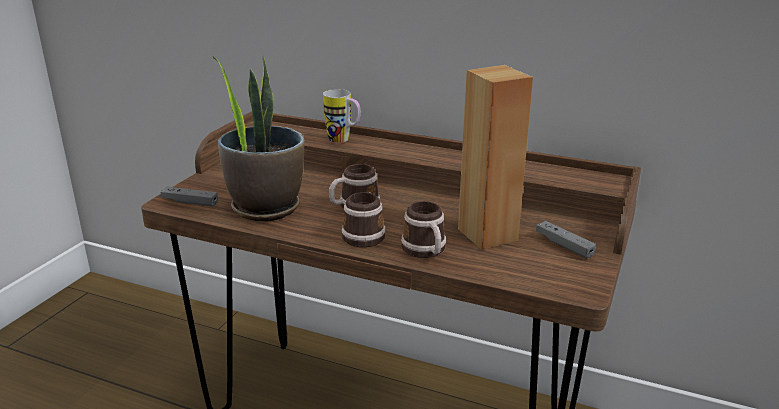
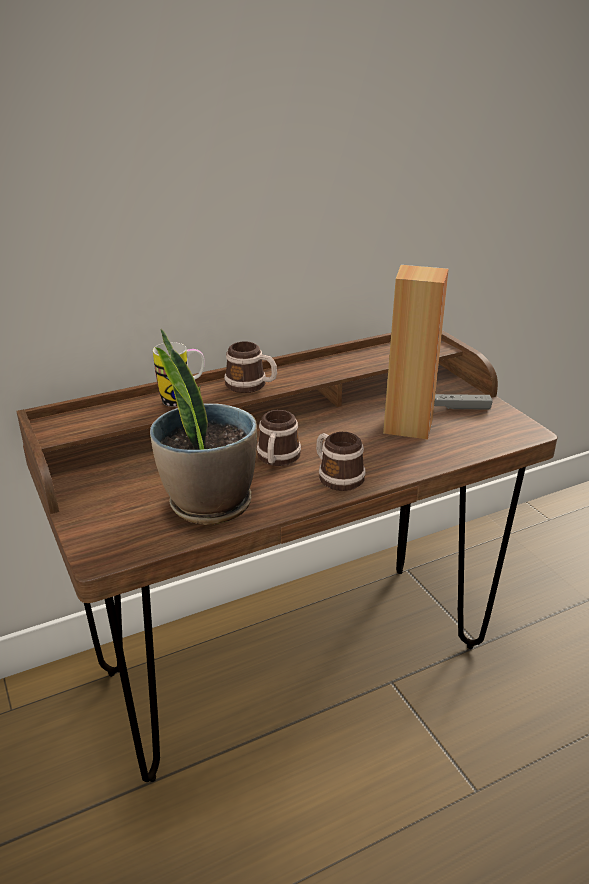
camera: 50 degrees left, 5 degrees up
grey game controller [160,187,218,206] -> none
mug [401,201,446,258] -> mug moved to [224,341,277,393]

